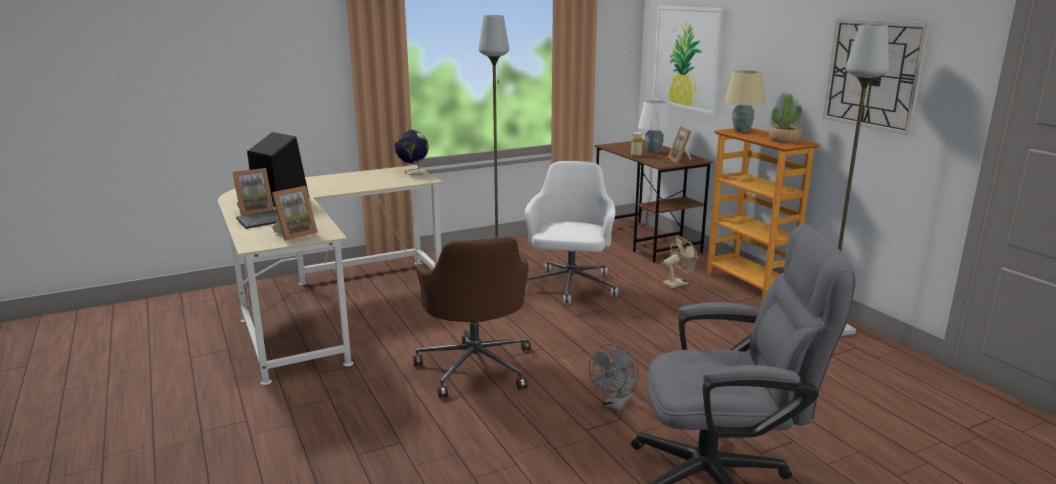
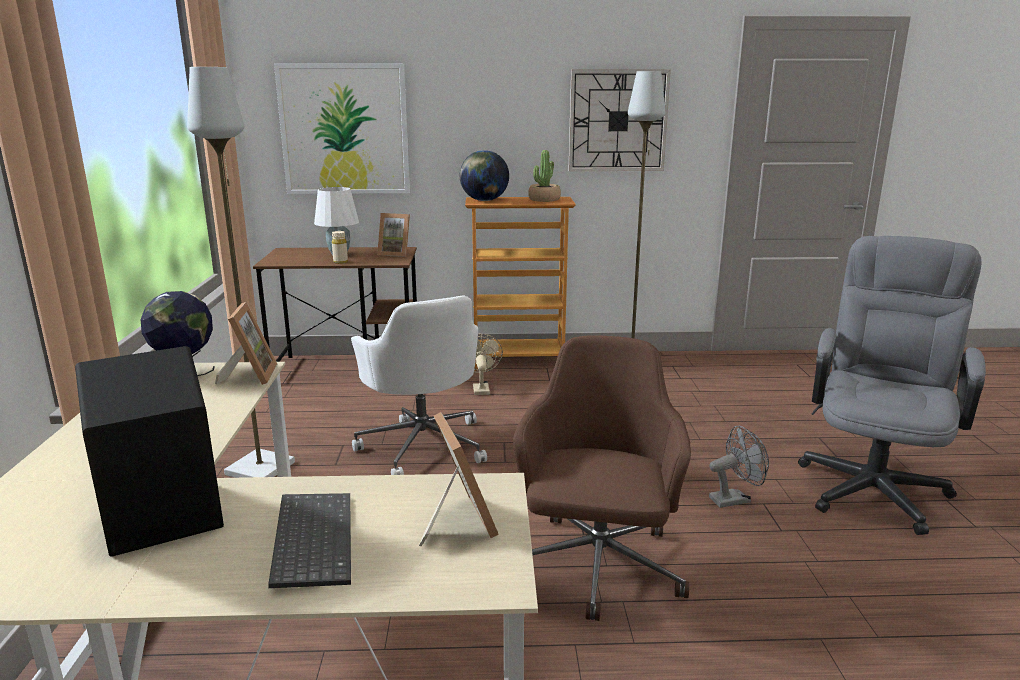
camera: 65 degrees left, 0 degrees up
picture frame [233,168,274,216] -> picture frame moved to [215,302,277,385]
brown office chair [413,236,531,398] -> brown office chair turned 90 degrees counterclockwise [513,335,691,621]
white office chair [525,161,618,304] -> white office chair turned 150 degrees counterclockwise [351,295,487,475]
grey fan [589,344,639,412] -> grey fan turned 75 degrees counterclockwise [709,426,769,508]
beige table lamp [724,70,765,133] -> globe [460,150,509,201]

